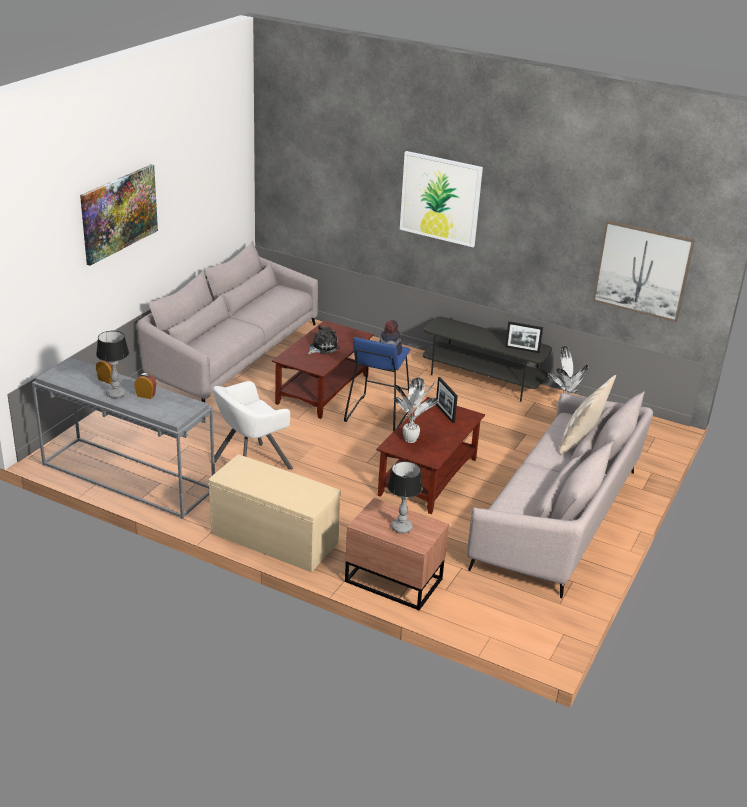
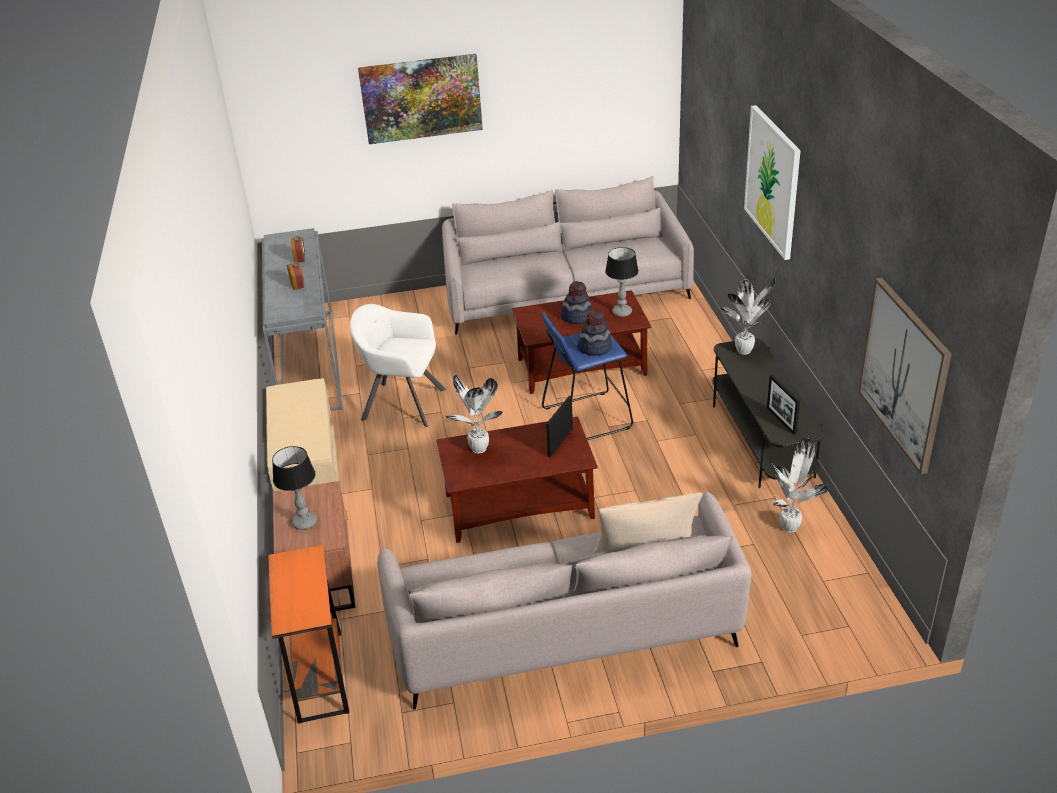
camera: 55 degrees right, 5 degrees up
table lamp [96,331,129,398] -> table lamp moved to [605,247,639,317]
plush toy [308,325,339,354] -> hat [561,281,592,324]
none -> orange side table [268,545,349,724]
none -> potted plant [720,278,776,355]

